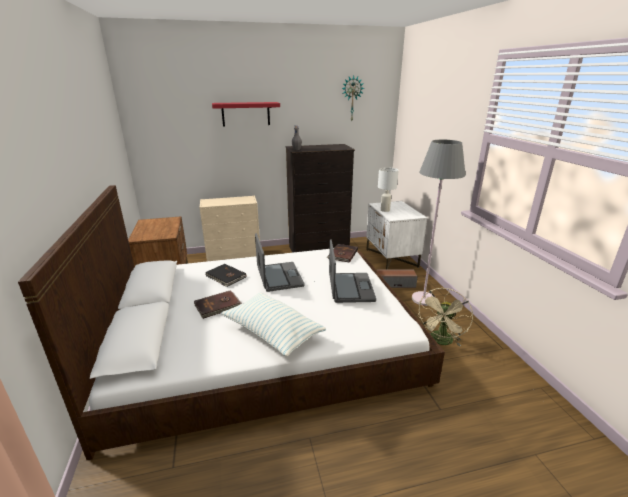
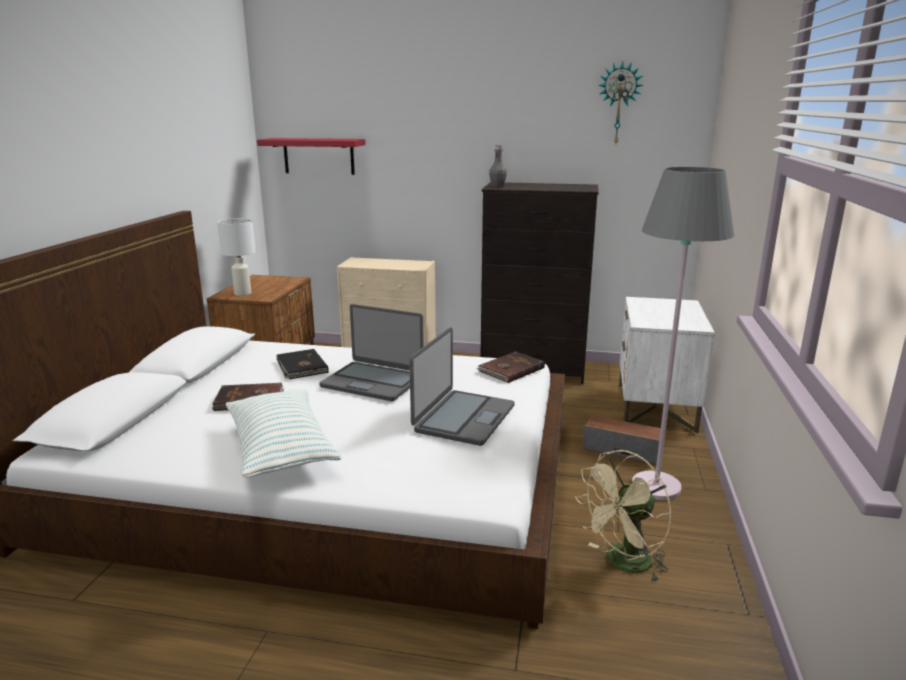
camera: 25 degrees right, 5 degrees down
red shelf [212,102,280,126] -> red shelf moved to [257,138,366,175]
laptop [255,233,305,292] -> laptop turned 105 degrees clockwise [319,304,424,401]
white table lamp [378,167,399,212] -> white table lamp moved to [217,218,256,296]

